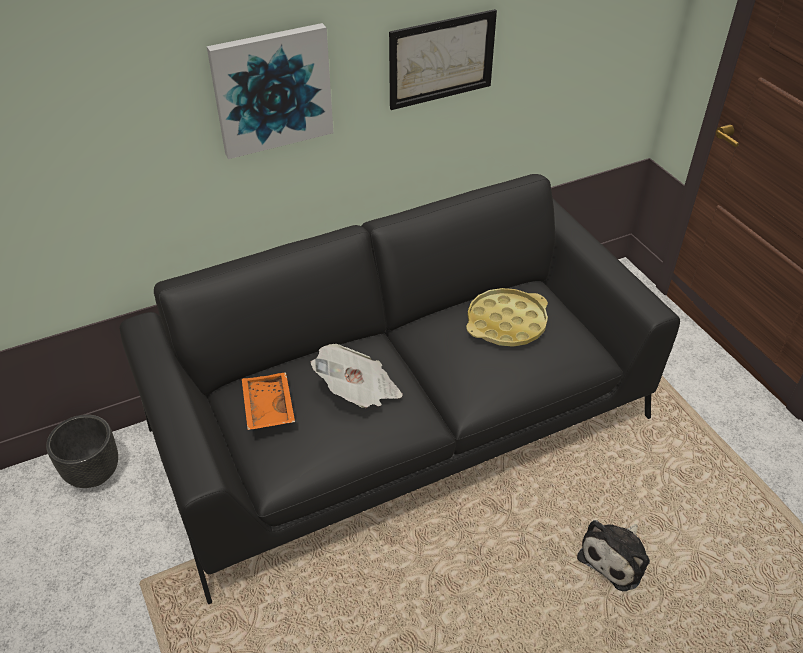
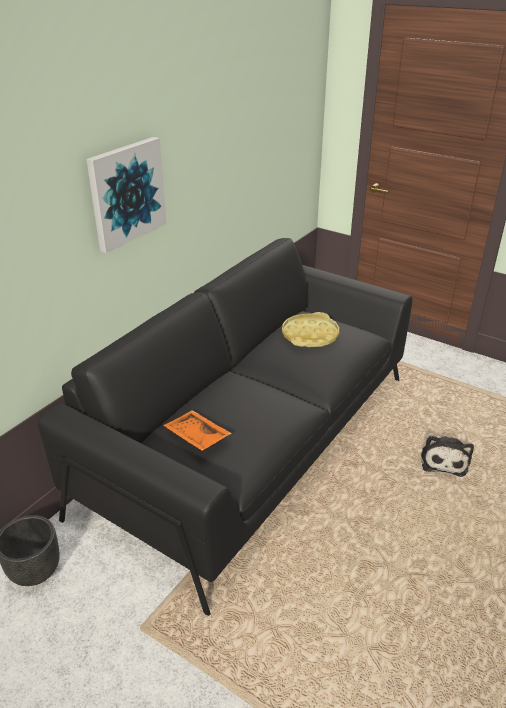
camera: 30 degrees left, 10 degrees down
newspaper [311,344,403,408] -> none
picture [389,9,497,110] -> none

